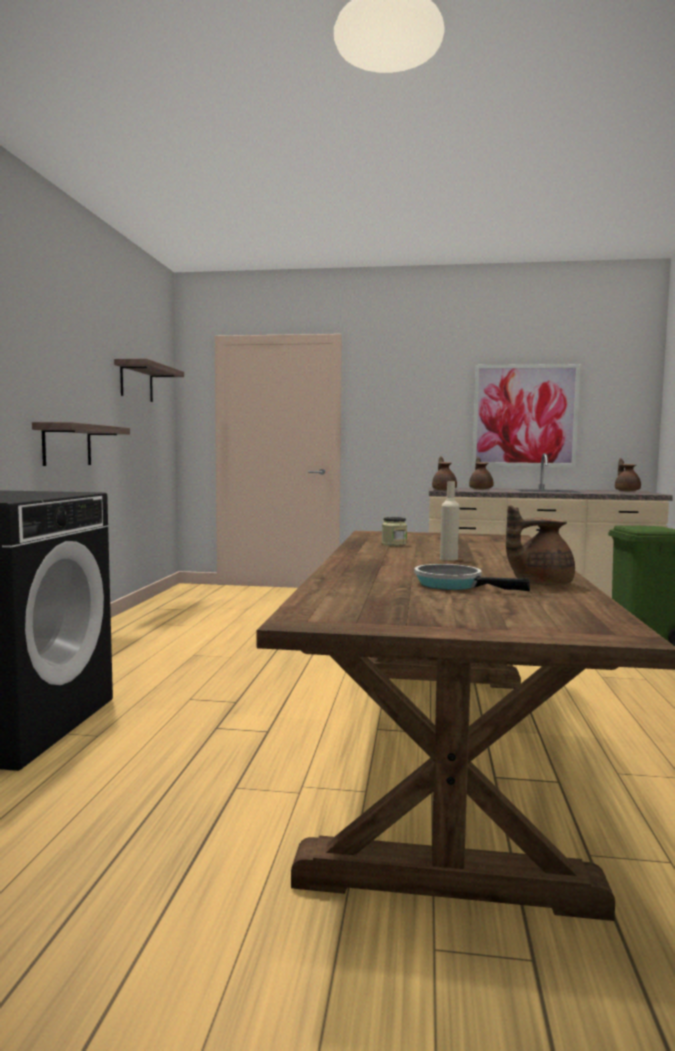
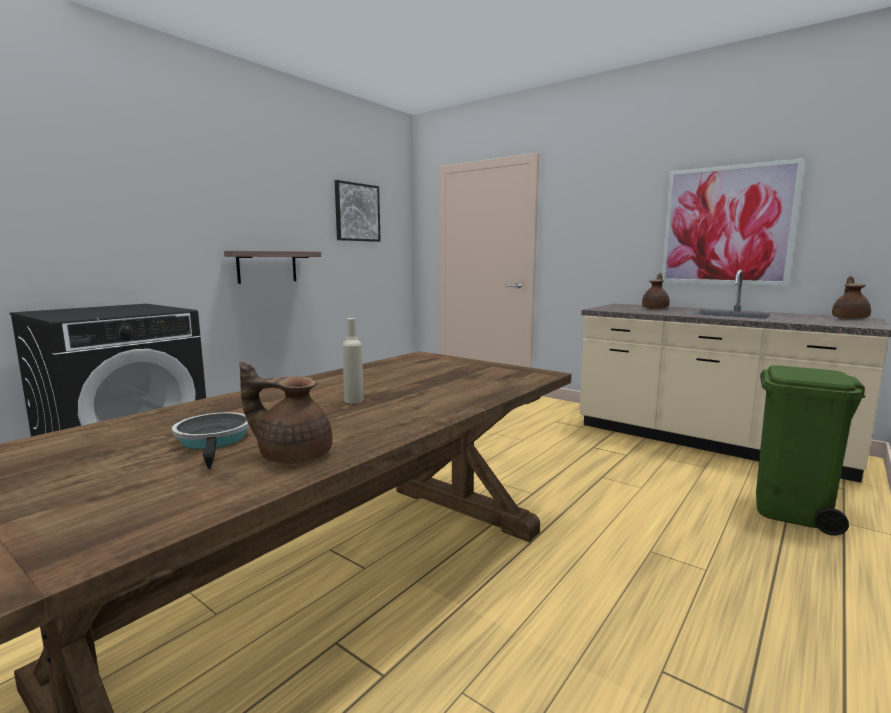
camera: 30 degrees right, 5 degrees up
shelf [114,358,184,402] -> picture [335,180,381,242]
jar [382,517,407,546] -> none
brown teapot [432,456,457,490] -> none

